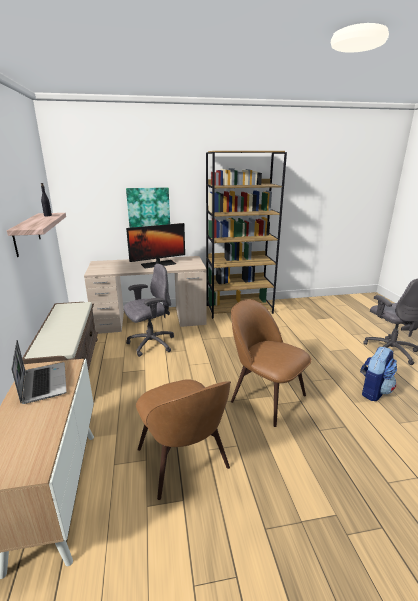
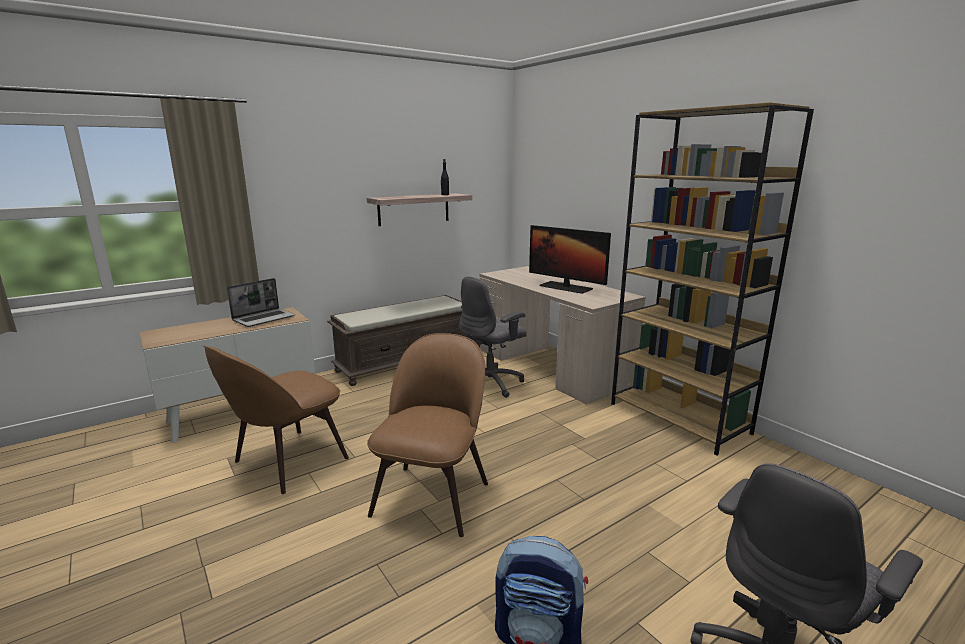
camera: 65 degrees right, 5 degrees down
grey office chair [124,264,174,357] -> grey office chair turned 105 degrees clockwise [459,277,527,398]
picture [126,187,170,228] -> none

